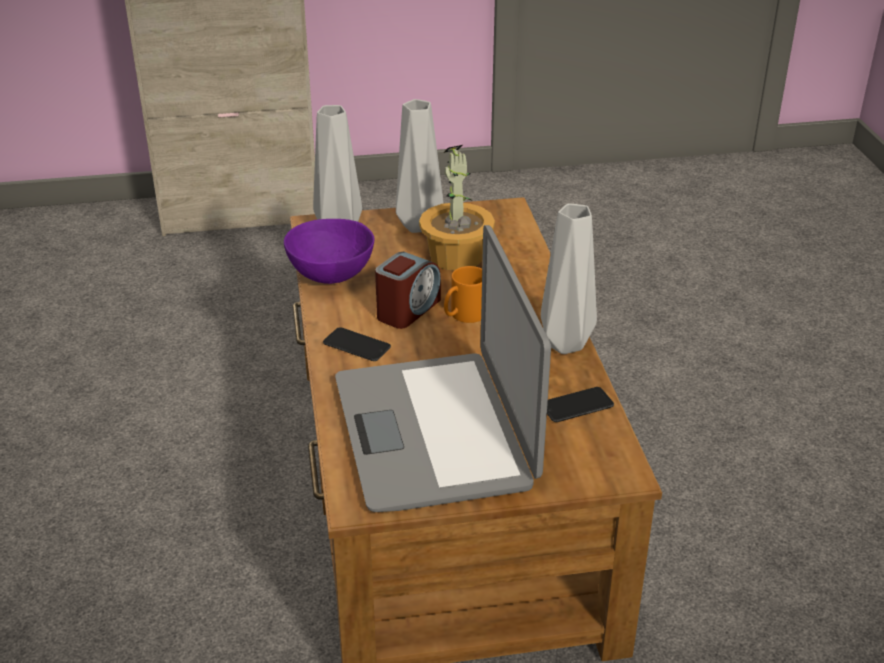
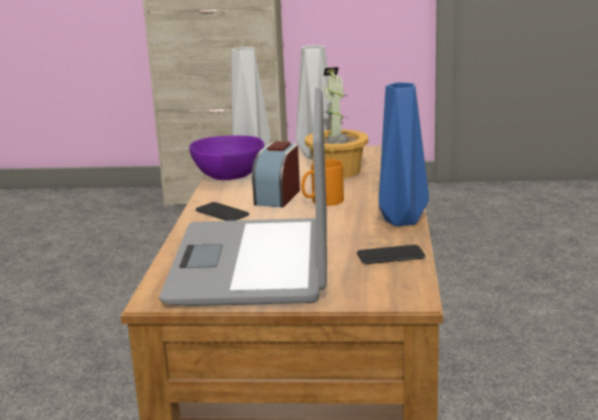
camera: 15 degrees right, 15 degrees down
alarm clock [375,252,441,329] -> alarm clock turned 150 degrees clockwise [252,141,300,208]
grey vase [541,203,597,354] -> blue vase [379,82,429,226]

